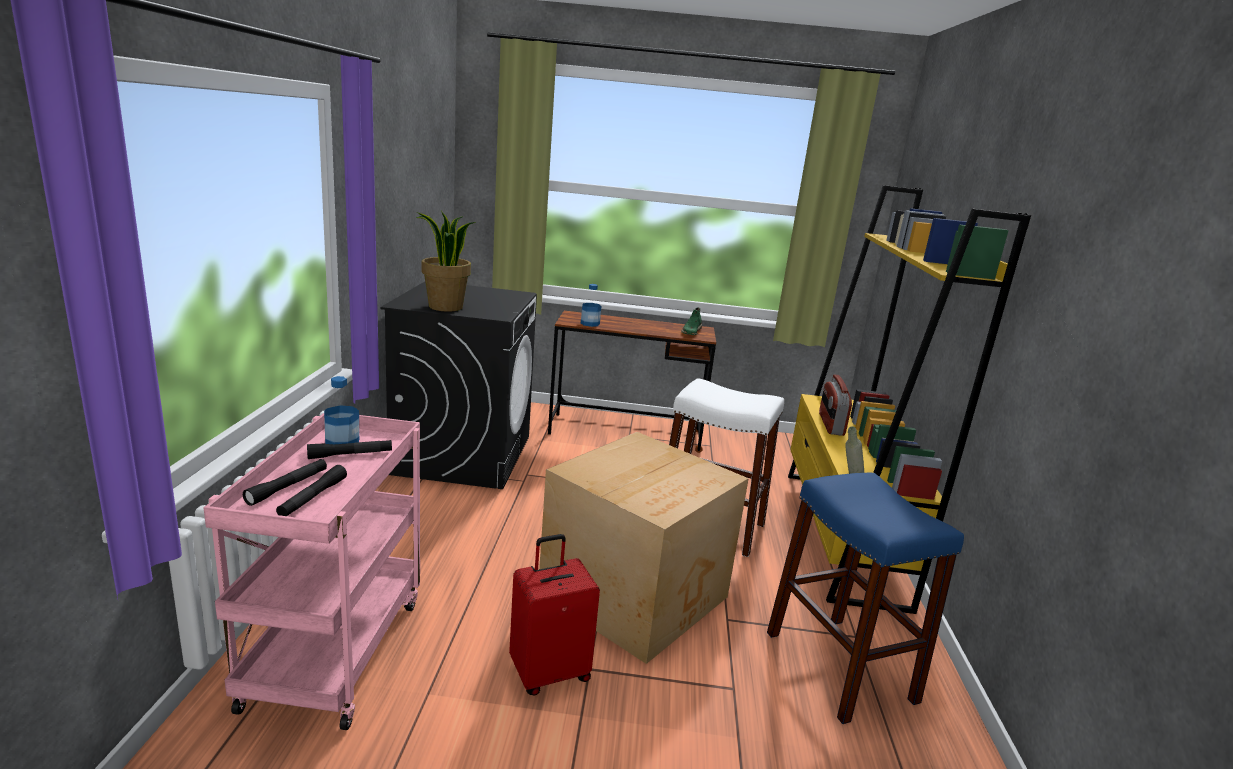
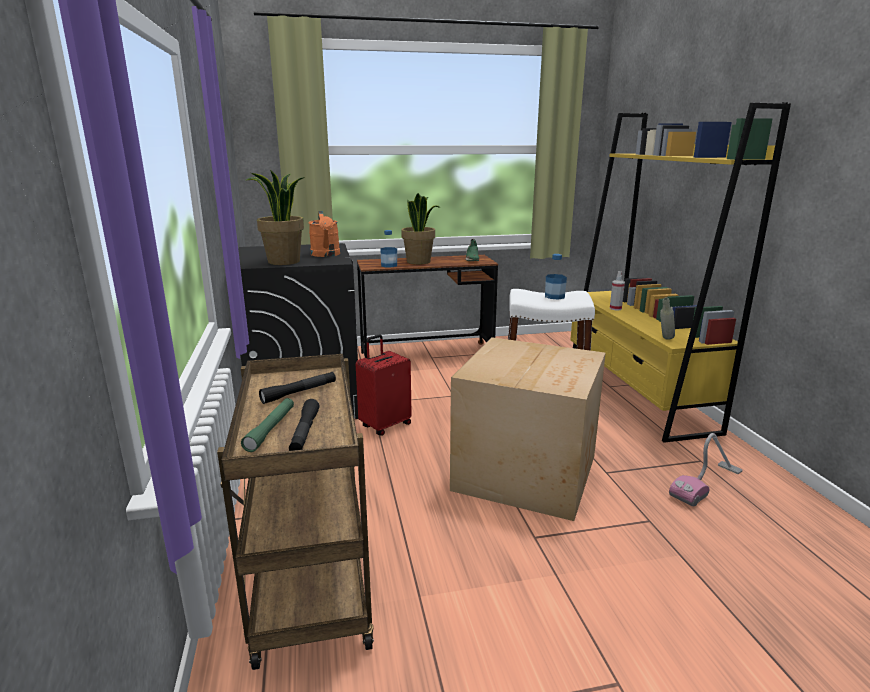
camera: 15 degrees left, 0 degrees up
pink cart [204,413,420,730] -> brown cart [217,354,374,670]
black flashlight [243,459,327,506] -> green flashlight [241,398,294,452]
bottle [324,376,359,444] -> bottle moved to [545,254,567,299]
red suitcase [509,534,600,696] -> red suitcase moved to [356,334,412,436]
blue stool [767,473,964,724] -> vacuum cleaner [669,433,743,506]
radio [819,374,852,436] -> spray bottle [610,271,625,310]
none -> orange watering can [308,211,340,257]
none -> potted plant [401,193,440,264]

